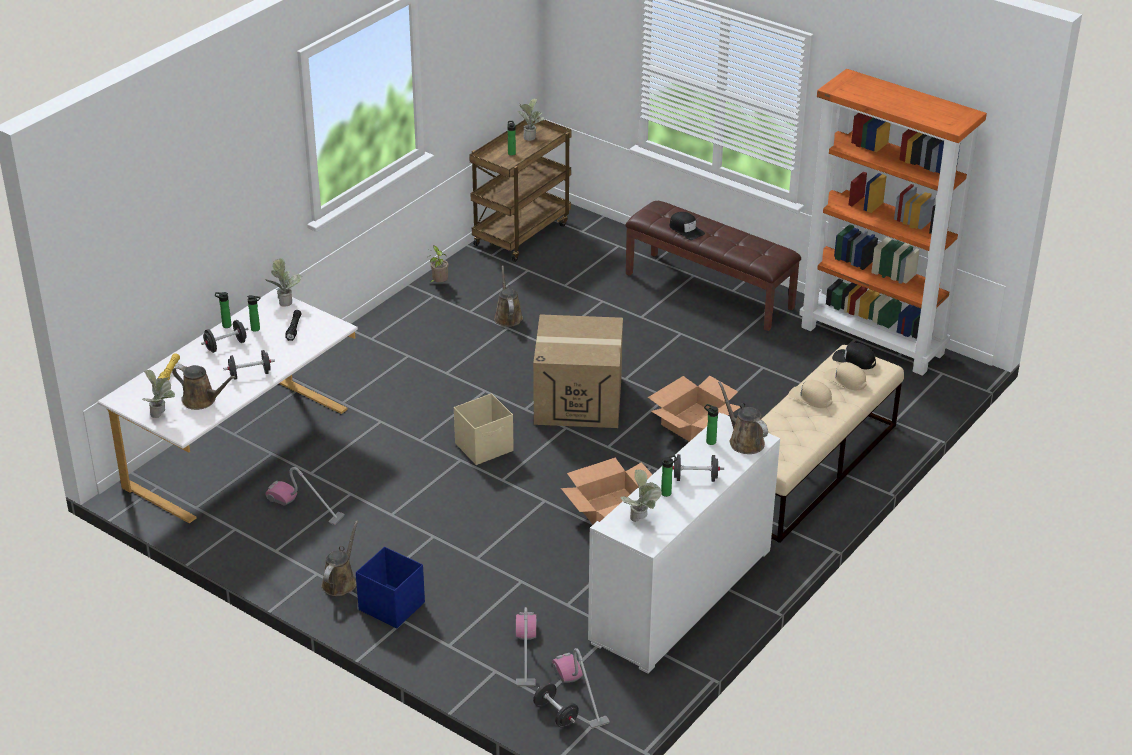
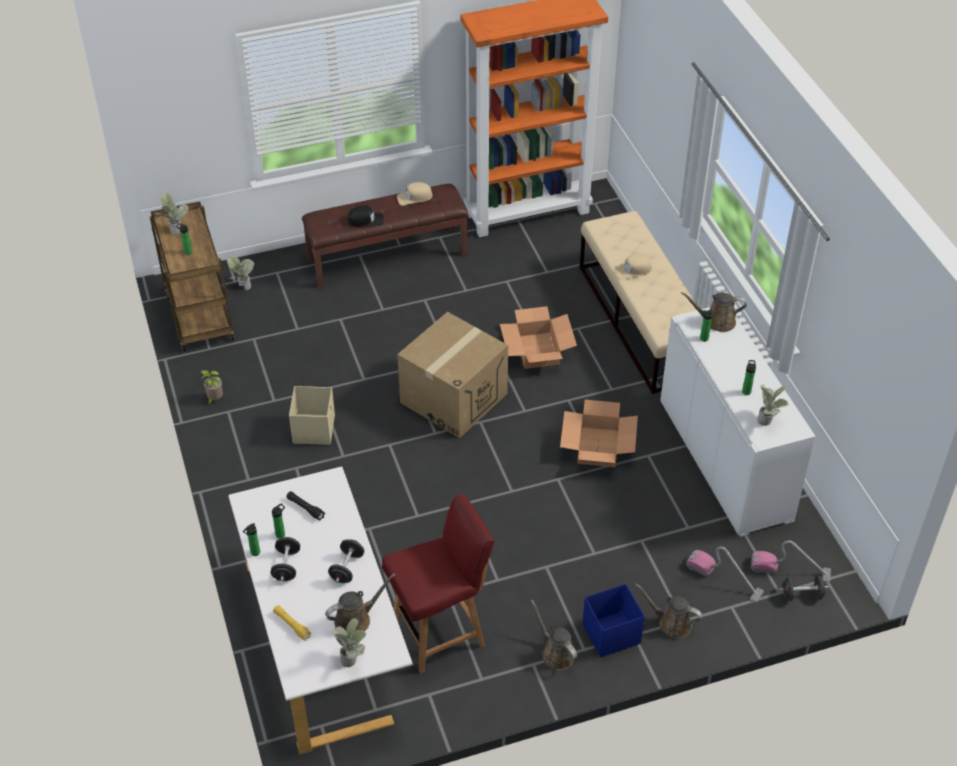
camera: 55 degrees left, 10 degrees up
potted plant [265,258,303,307] -> potted plant moved to [227,255,254,290]
vacuum cleaner [265,467,345,525] -> red chair [382,494,494,673]
beige storage box [454,393,514,465] -> beige storage box moved to [289,386,335,445]
brown watering can [494,265,523,327] -> brown watering can moved to [635,584,702,638]
black dumbbell [673,454,724,482] -> none
beige cap [823,362,867,390] -> beige cap moved to [397,182,433,206]
black cap [832,342,876,369] -> none

